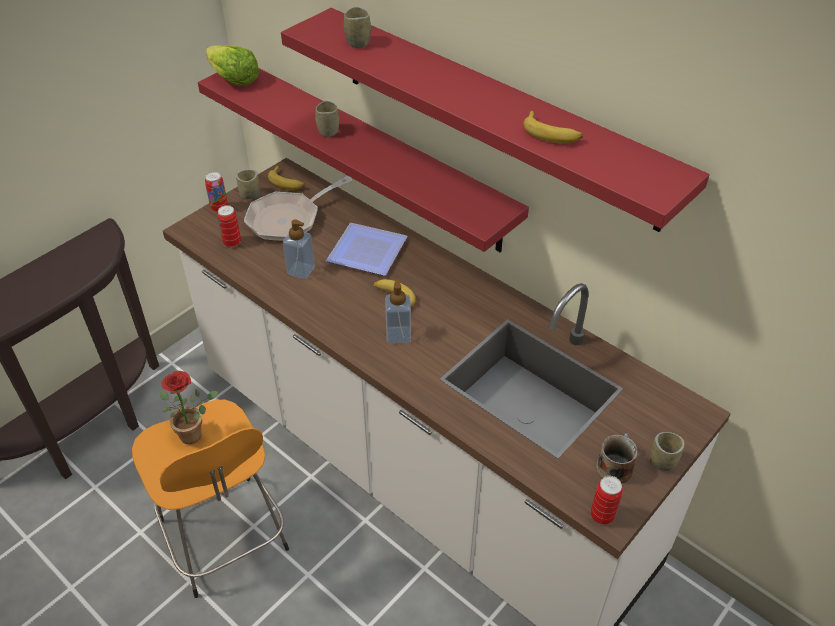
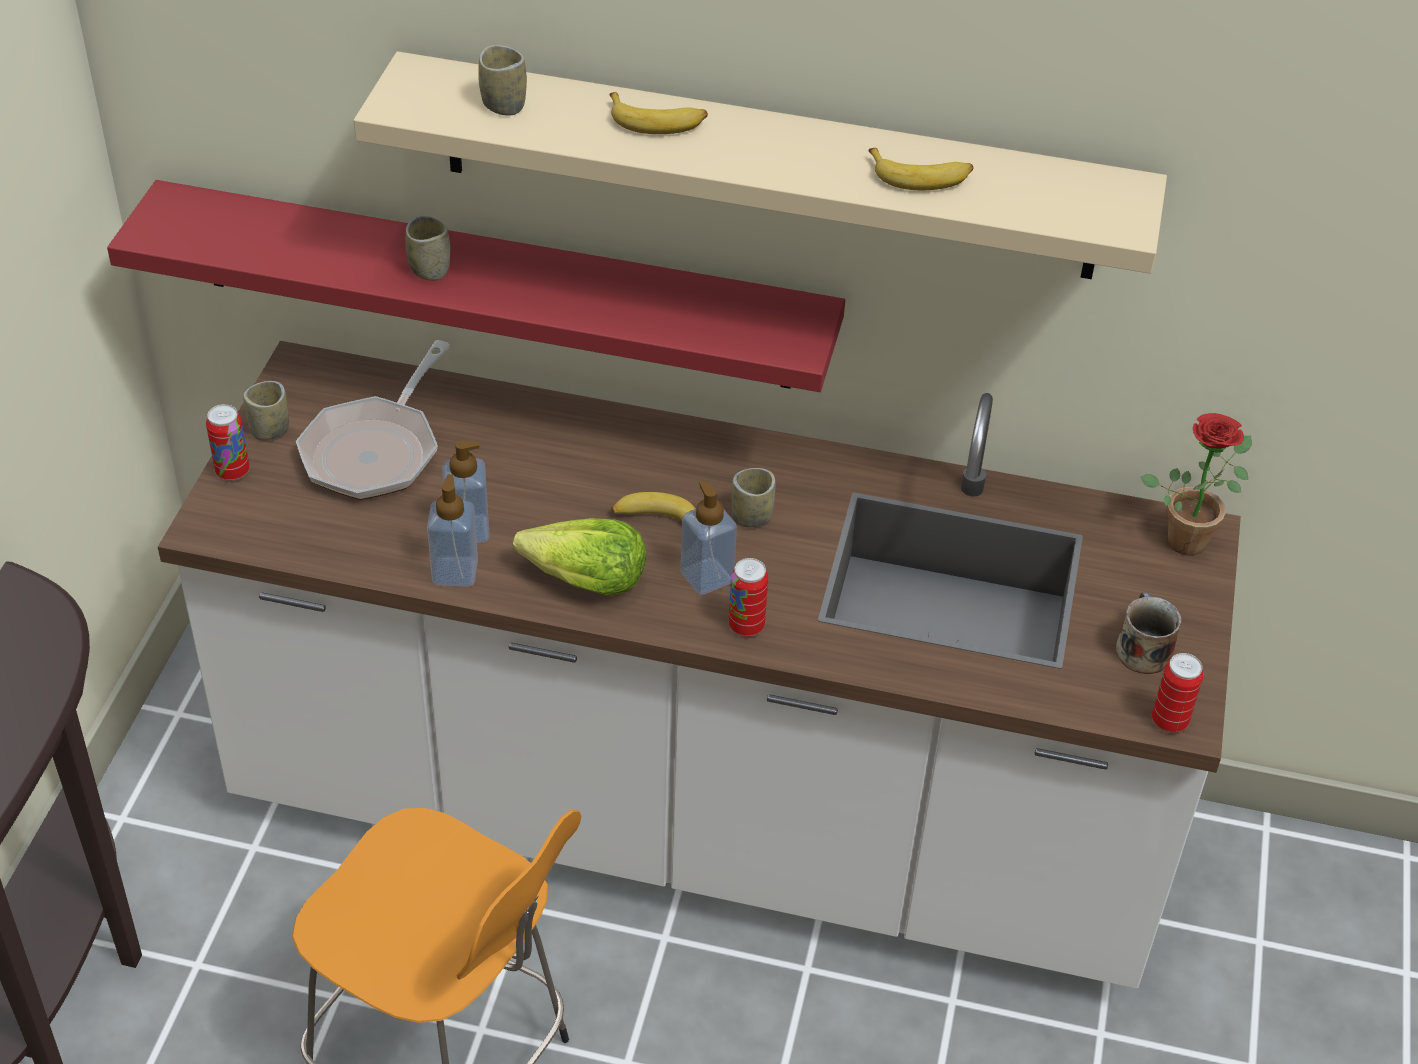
camera: 30 degrees left, 0 degrees up
potted plant [160,371,218,444] -> potted plant moved to [1141,413,1252,556]
lettuce [205,45,259,85] -> lettuce moved to [513,518,646,596]
can [217,205,241,247] -> can moved to [729,558,768,637]
banana [268,165,305,190] -> banana moved to [609,92,708,134]
red shelf [281,8,710,232] -> beige shelf [354,51,1167,279]
plate [326,223,407,276] -> none
cup [650,432,685,471] -> cup moved to [731,468,776,527]
none -> soap dispenser [427,474,478,587]

